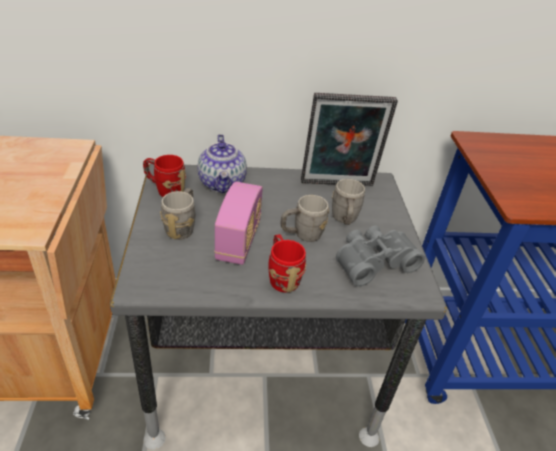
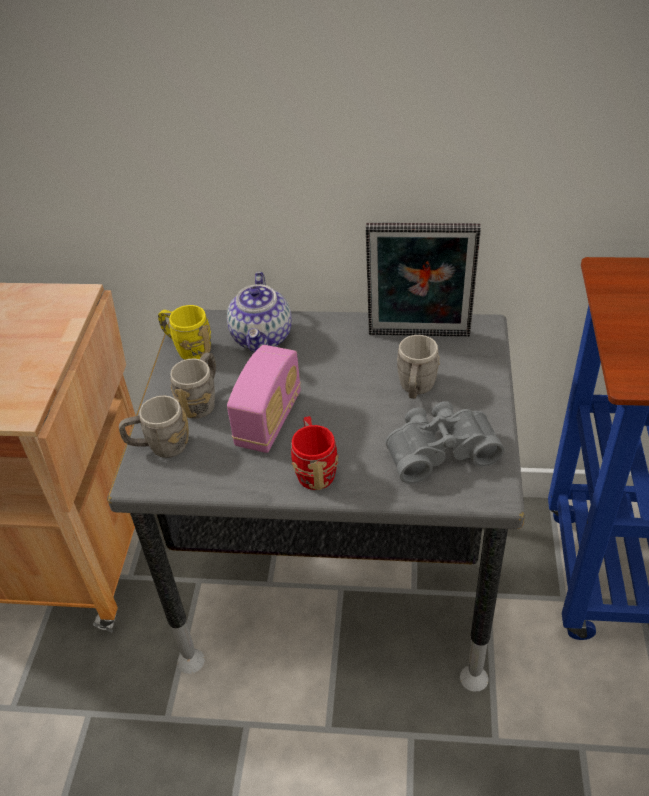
camera: 15 degrees right, 5 degrees up
red mug [143,155,186,197] -> yellow mug [158,305,211,360]
grey mug [281,195,329,242] -> grey mug moved to [119,395,189,458]

